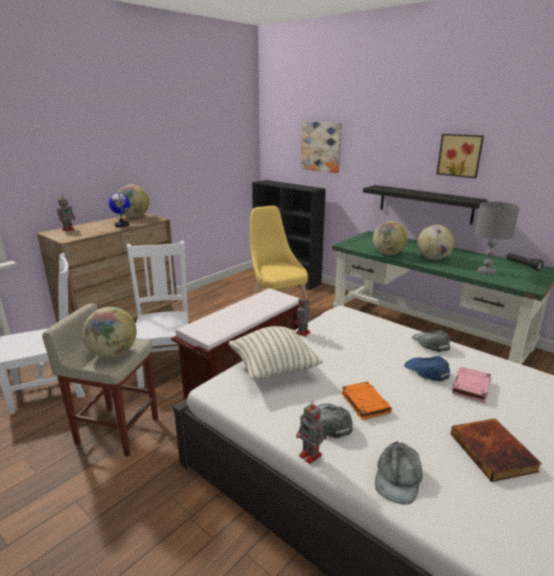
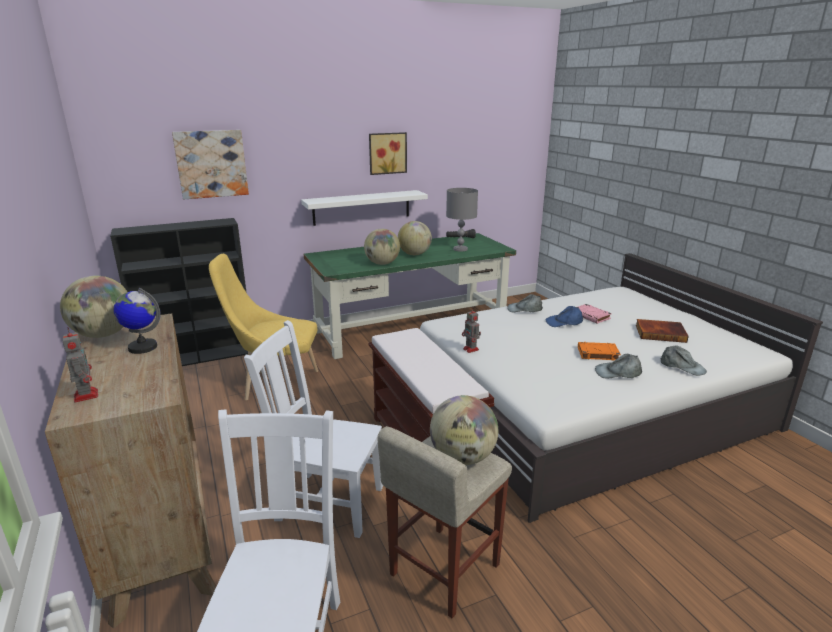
camera: 65 degrees left, 0 degrees up
pillow [228,326,323,380] -> none
toy robot [296,401,326,464] -> none
black shelf [363,185,487,225] -> white shelf [301,190,428,226]

